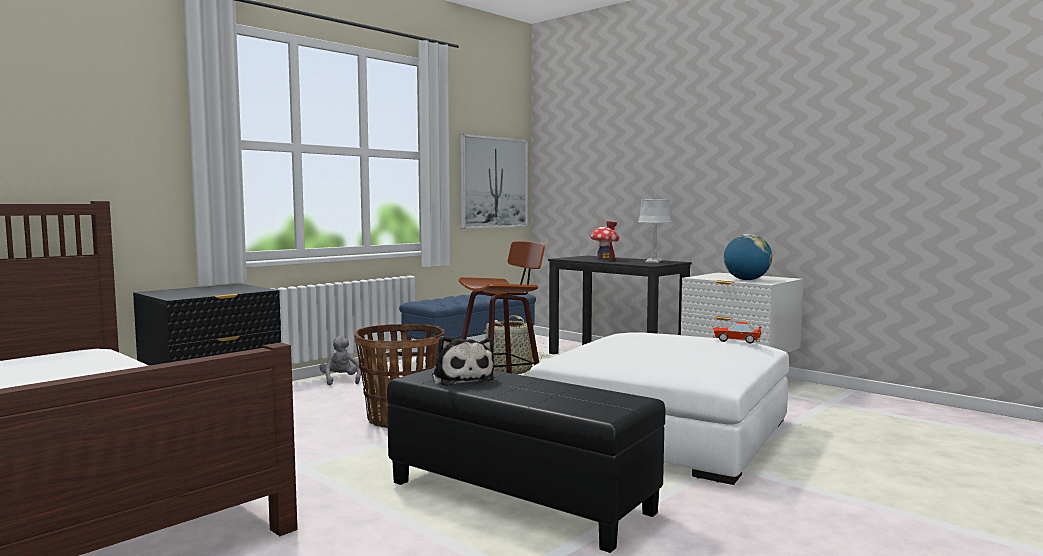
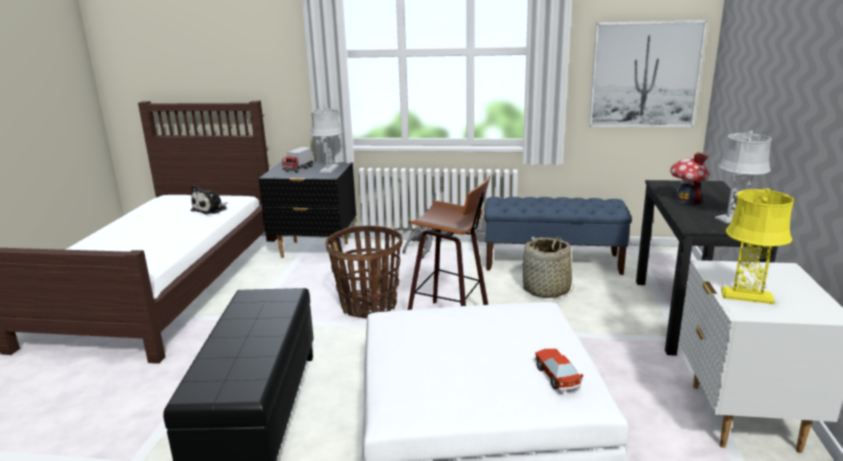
camera: 55 degrees right, 15 degrees up
plush toy [432,336,495,386] -> plush toy moved to [190,185,227,214]
globe [724,234,772,280] -> yellow table lamp [721,188,794,304]
none -> toy truck [282,147,314,173]
none -> grey table lamp [310,106,343,173]

